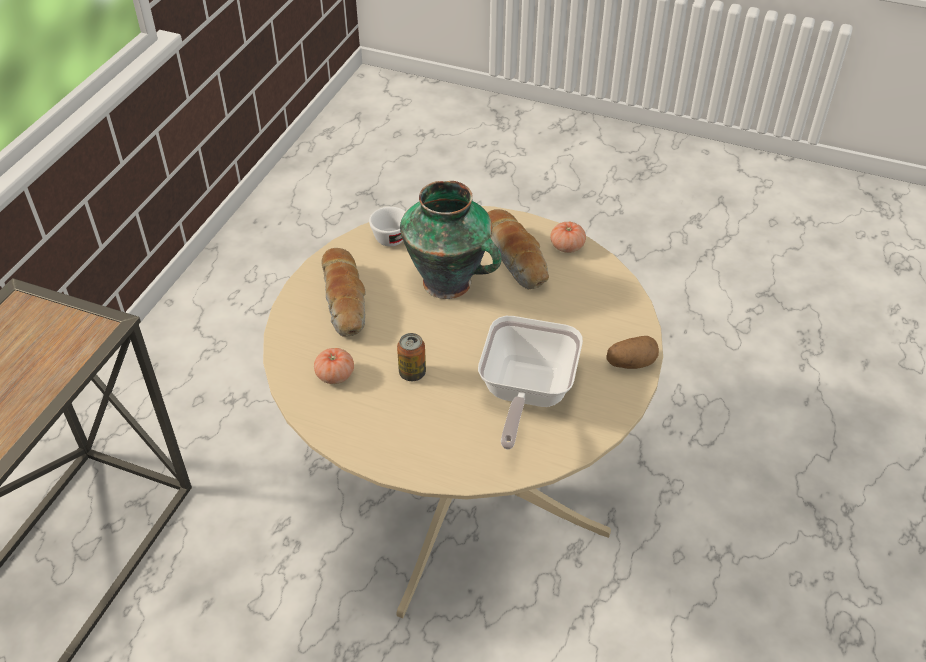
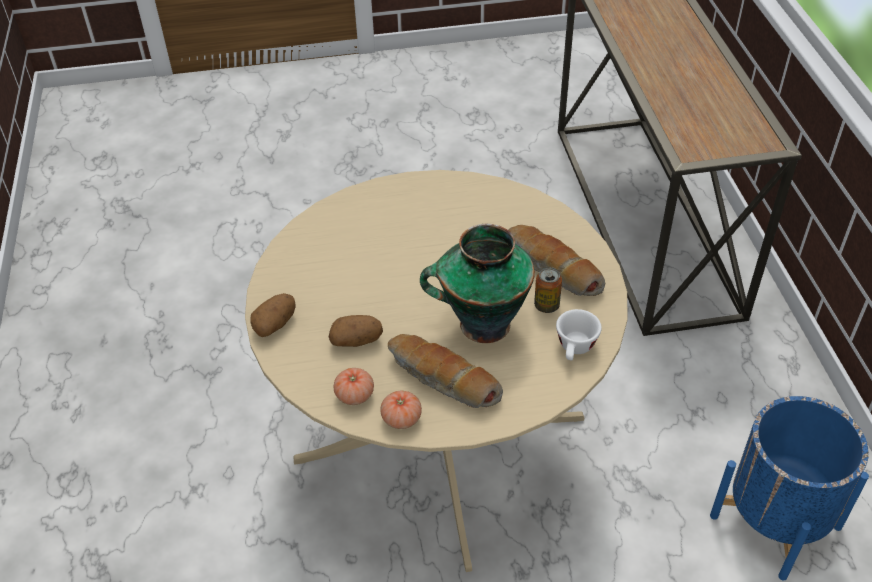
camera: 150 degrees right, 0 degrees up
tomato [314,348,354,384] -> tomato moved to [334,368,374,405]
can [397,333,426,381] -> can moved to [534,267,562,313]
frying pan [478,316,583,450] -> none
none -> potato [329,315,383,347]
none -> blue planter [710,396,869,581]

